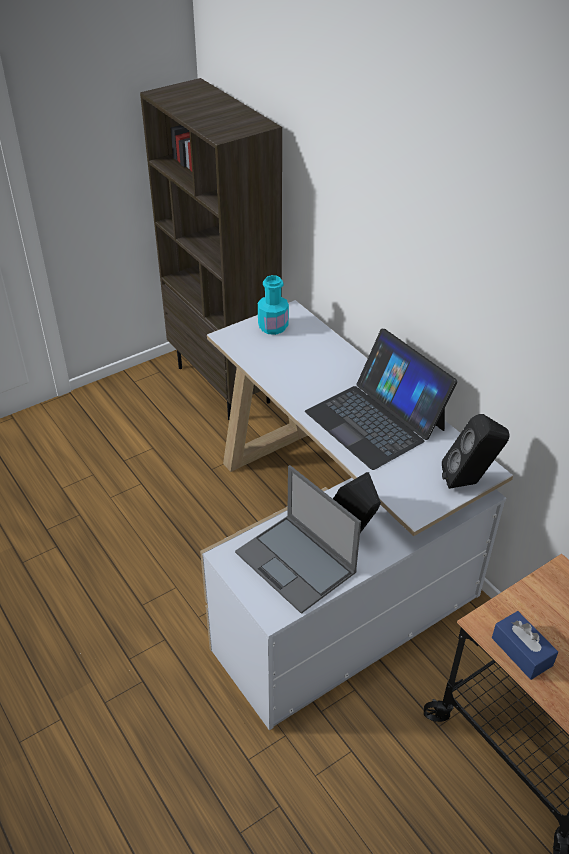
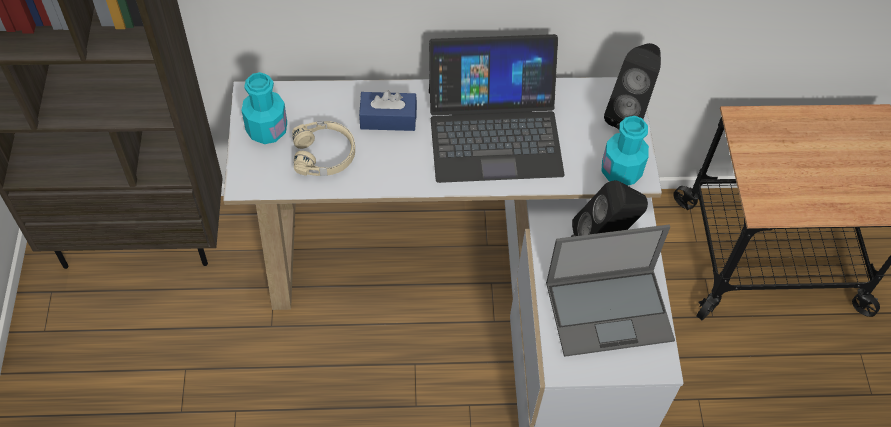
camera: 60 degrees left, 15 degrees up
blue tissue box [492,611,558,680] -> blue tissue box moved to [359,90,417,131]
none -> beige headphones [292,121,355,176]
none -> turquoise bottle [601,116,649,185]

